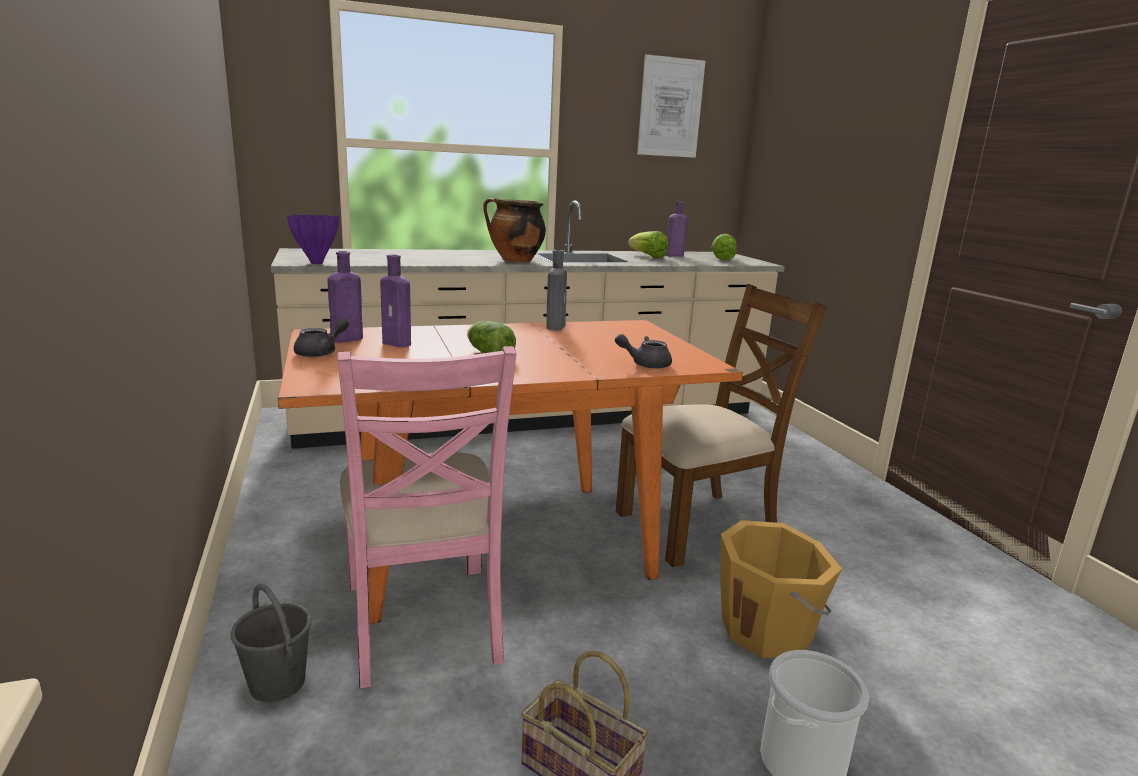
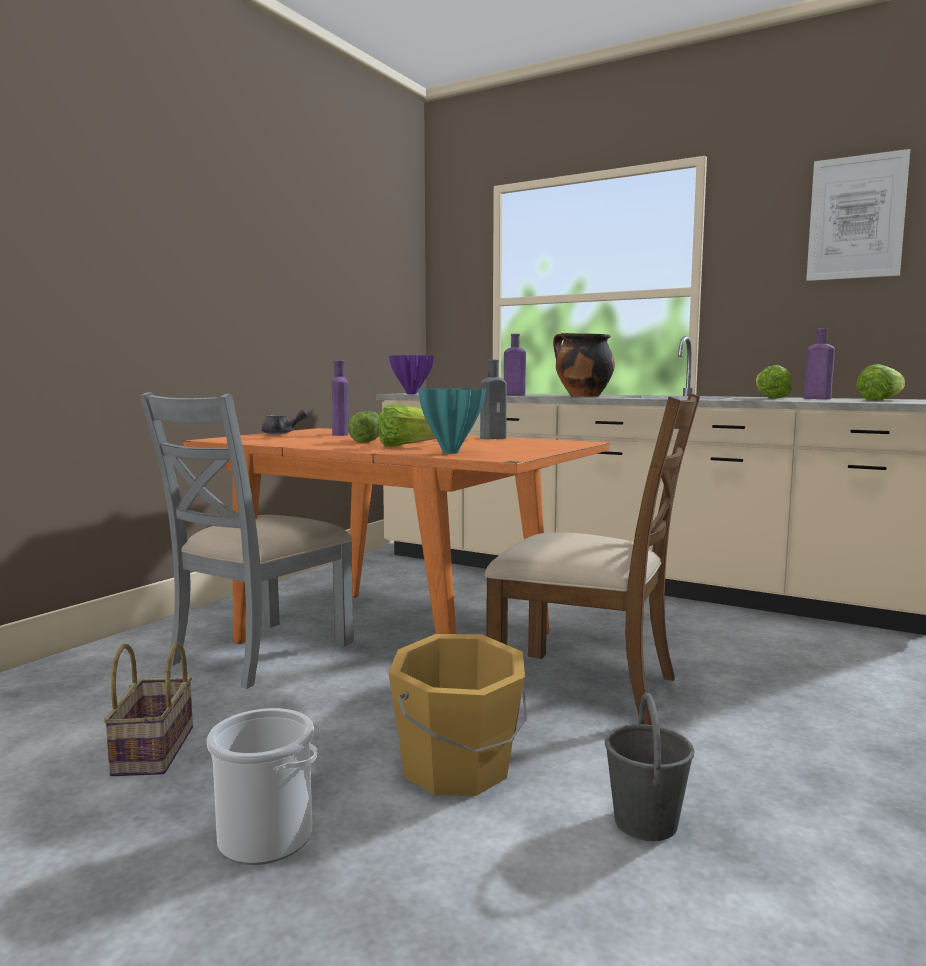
camera: 50 degrees right, 10 degrees down
grey bucket [231,584,311,702] -> grey bucket moved to [605,693,695,841]
purple bottle [327,251,363,343] -> purple bottle moved to [504,334,526,396]
pink chair [337,346,517,688] -> grey chair [140,392,354,689]
grey teapot [615,334,672,369] -> turquoise vase [418,388,486,454]
none -> lettuce [378,404,436,447]

